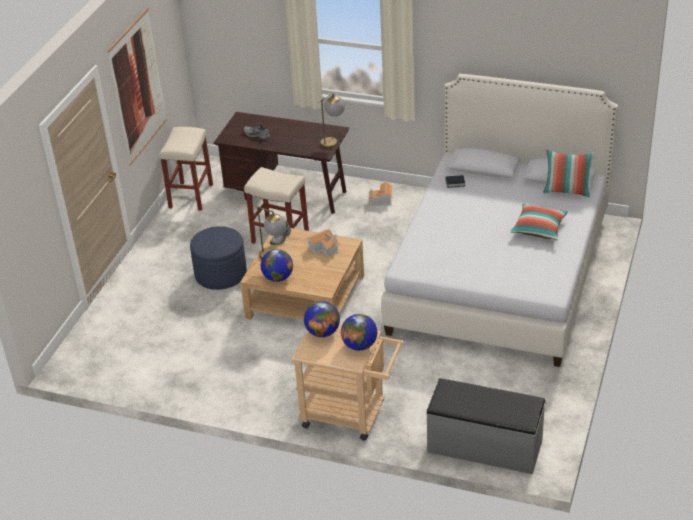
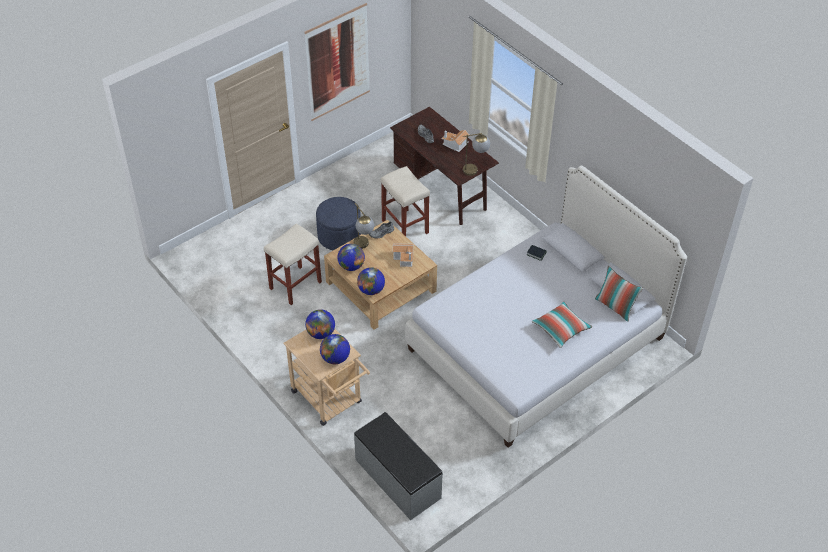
camera: 30 degrees right, 10 degrees up
beige stool [159,127,213,210] -> beige stool moved to [264,223,322,305]
toy house [368,181,393,206] -> toy house moved to [442,130,470,152]
none -> globe [357,267,385,295]

